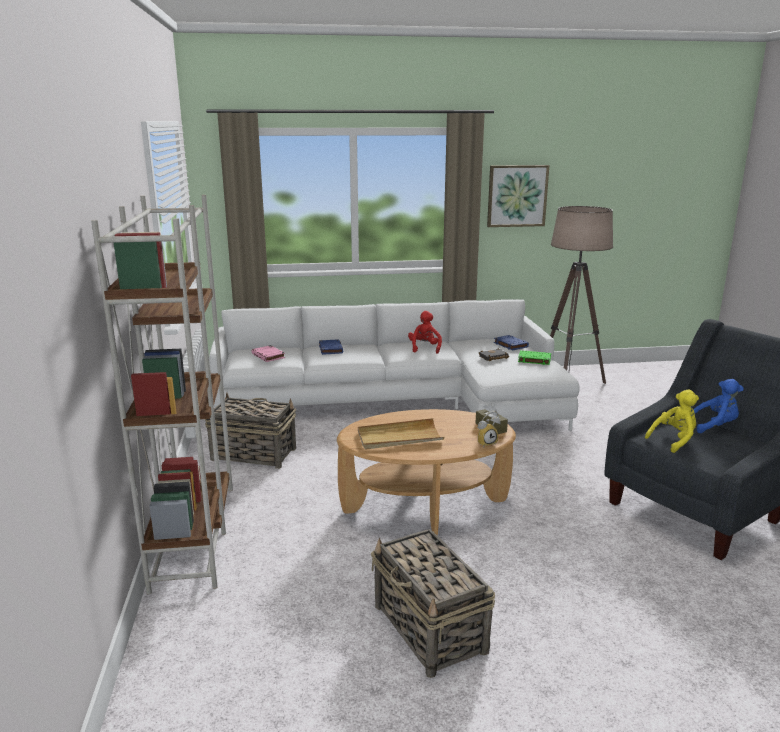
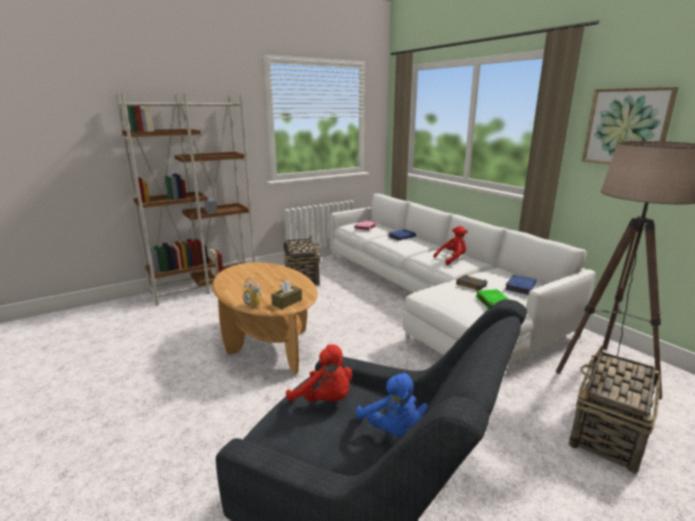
camera: 65 degrees right, 0 degrees up
beige tray [358,418,444,450] -> none
basket [371,529,495,678] -> basket moved to [568,346,660,473]
yellow plush toy [645,390,699,453] -> red plush toy [286,344,352,402]

